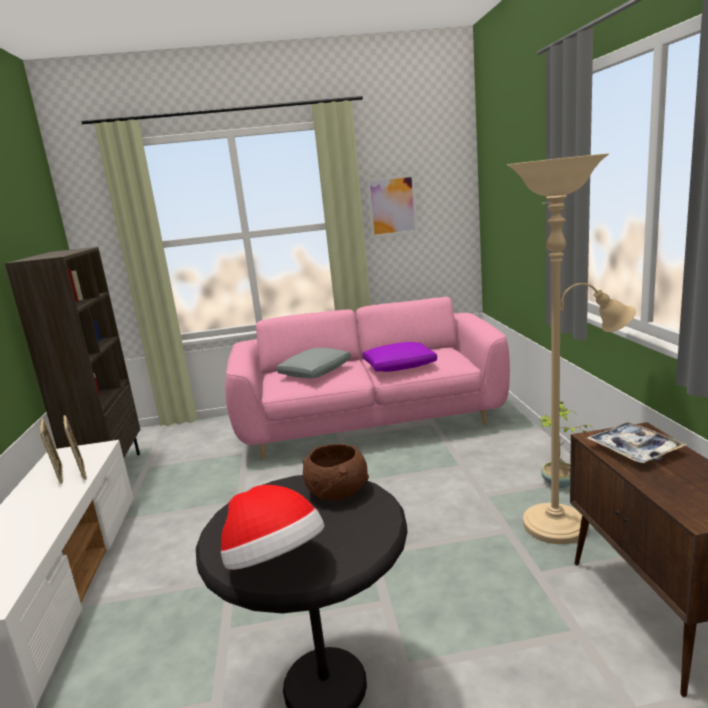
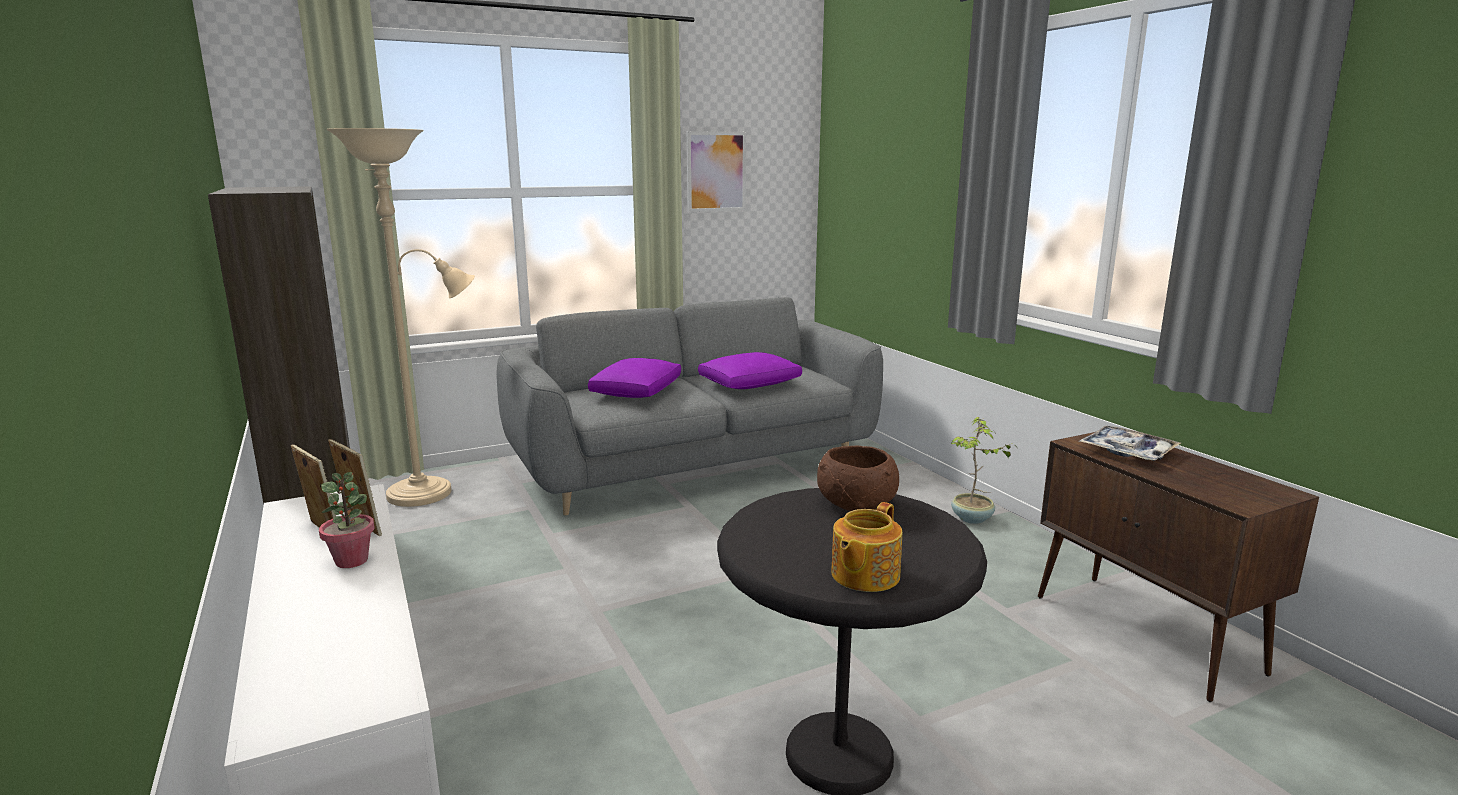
camera: 20 degrees left, 0 degrees up
hat [221,485,325,570] -> teapot [831,502,902,592]
pink sofa [225,297,510,459] -> grey sofa [496,297,883,515]
grey pillow [277,348,351,378] -> purple pillow [588,358,681,398]
beige floor lamp [507,153,636,544] -> beige floor lamp moved to [327,128,475,507]
none -> potted plant [319,472,375,568]

